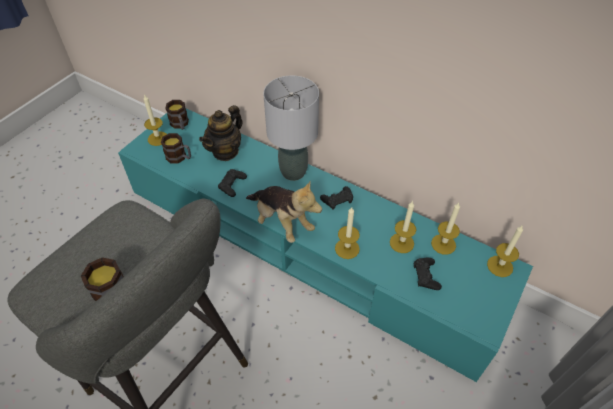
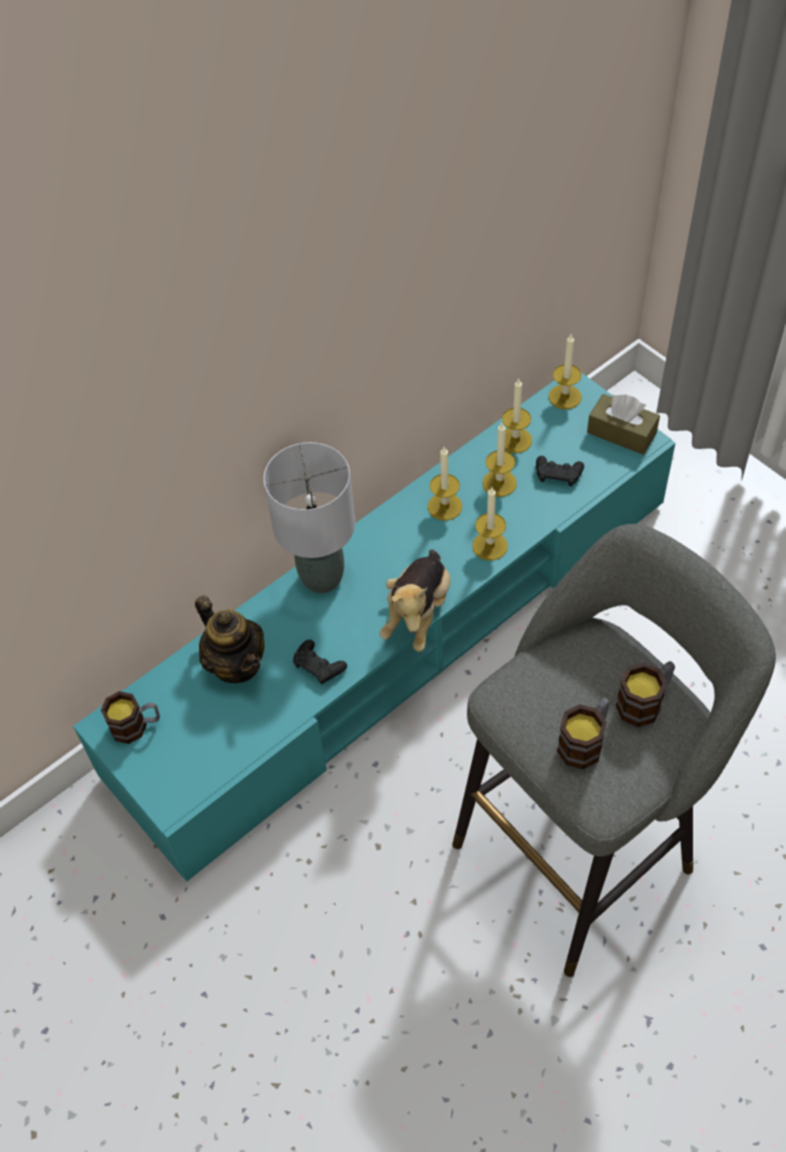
camera: 70 degrees left, 5 degrees up
candle [144,94,167,146] -> candle moved to [428,447,462,521]
mug [161,133,191,163] -> mug moved to [557,698,610,769]
plush toy [246,181,322,243] -> plush toy turned 135 degrees clockwise [380,549,451,652]
black game controller [320,186,353,210] -> none
none -> brown tissue box [587,394,660,455]

